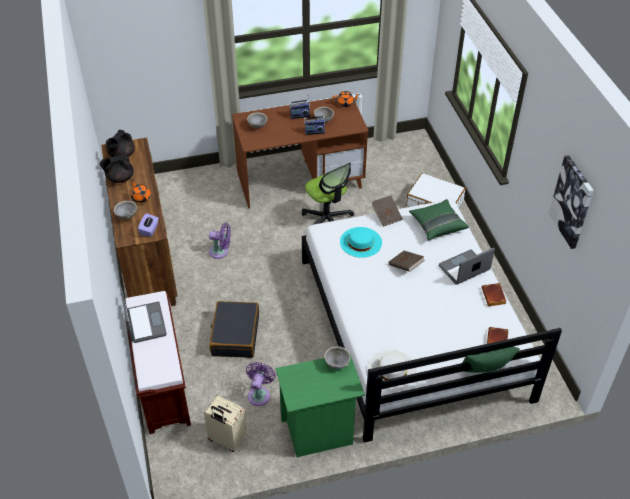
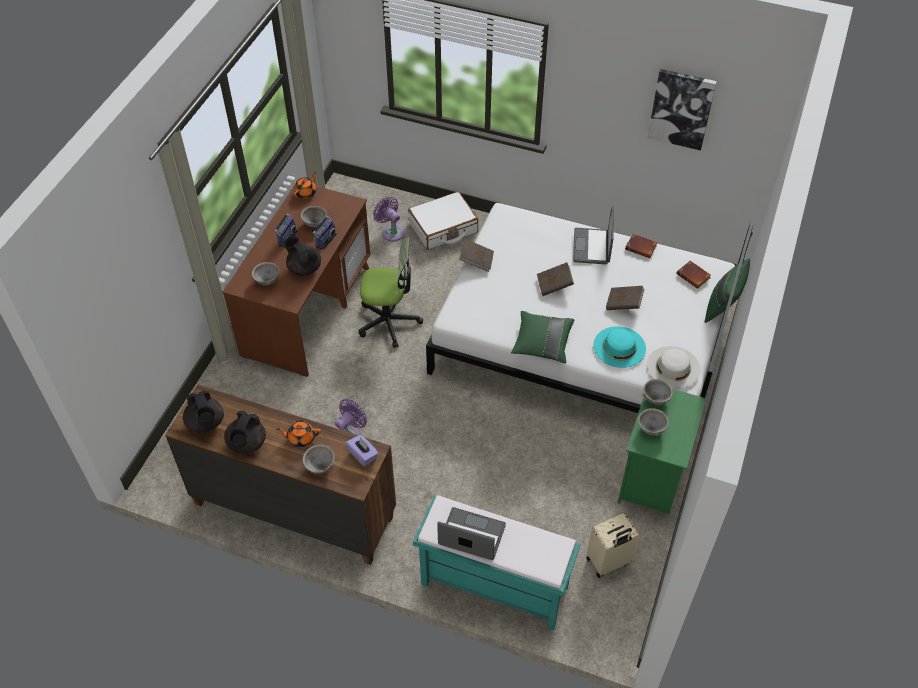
camera: 55 degrees left, 5 degrees up
brown bench [125,291,191,434] -> turquoise bench [413,495,581,631]
black suitcase [210,301,259,358] -> none
purple fan [246,362,276,406] -> purple fan moved to [373,196,404,242]
turquoise hat [340,227,382,258] -> turquoise hat moved to [593,326,646,368]
green pillow [409,199,469,240] -> green pillow moved to [511,311,575,363]
none -> black teapot [283,236,321,276]
none -> brown book [606,286,644,310]
none -> grey bowl [638,408,669,436]

